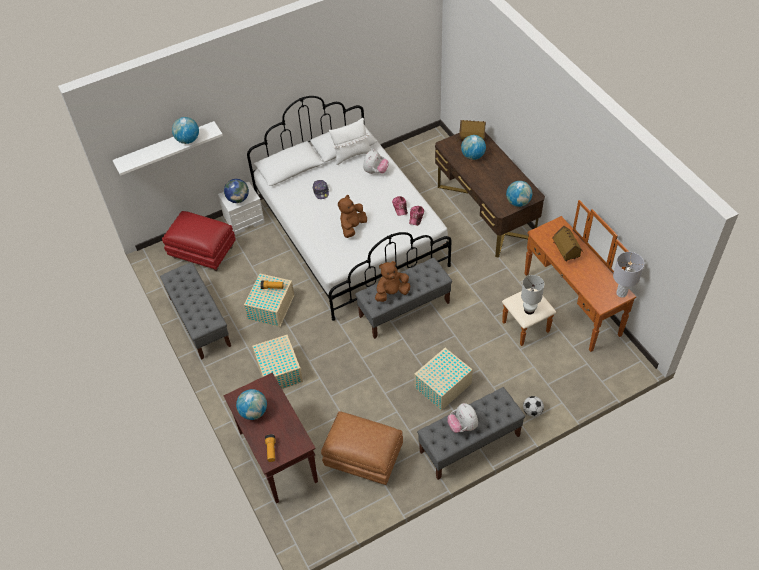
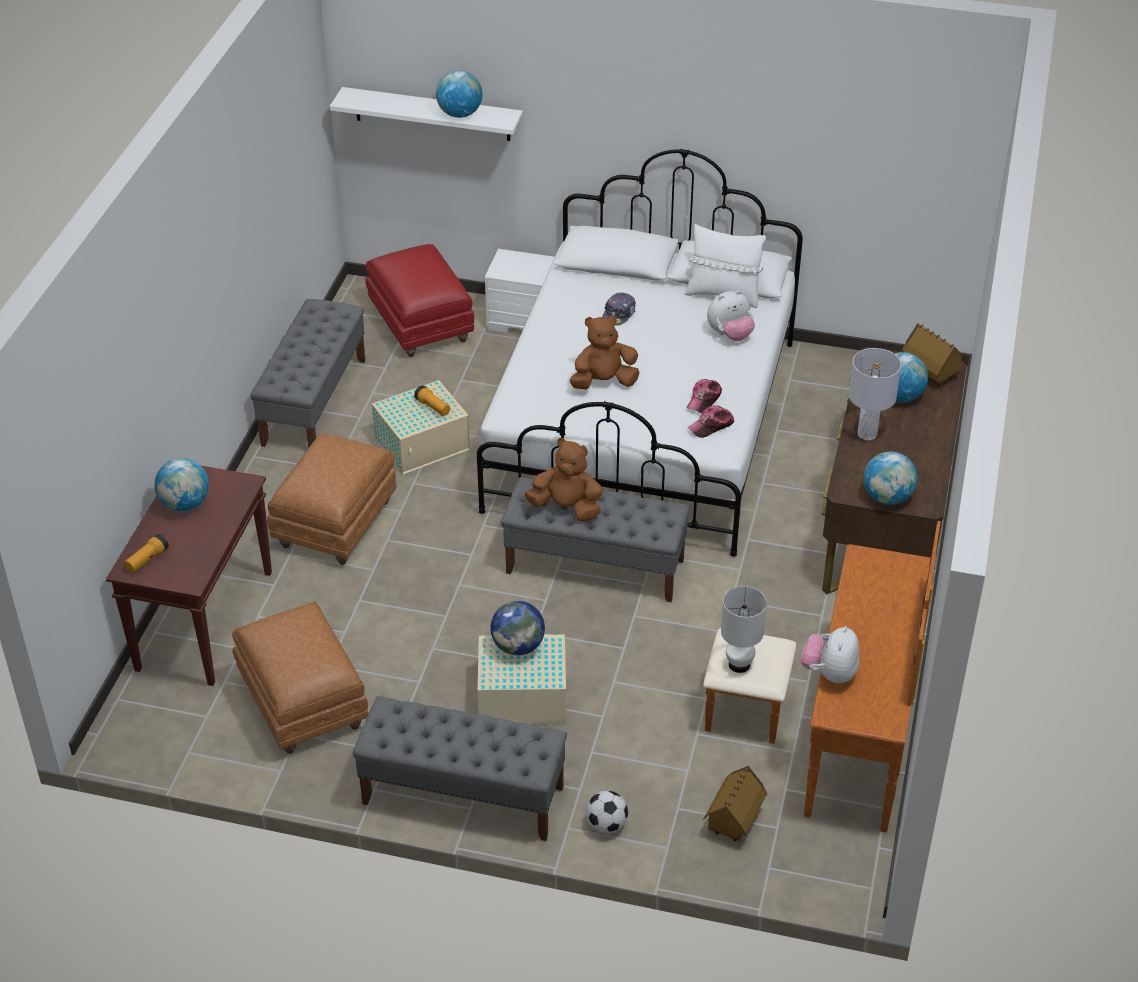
camera: 40 degrees right, 10 degrees down
globe [224,179,249,203] -> globe moved to [491,601,545,655]
beige storage box [252,335,303,389] -> brown ottoman [267,433,397,565]
plush toy [447,403,478,433] -> plush toy moved to [801,626,859,683]
toy house [552,226,584,261] -> toy house moved to [703,766,767,841]
grey table lamp [613,252,644,298] -> grey table lamp moved to [849,348,901,440]

